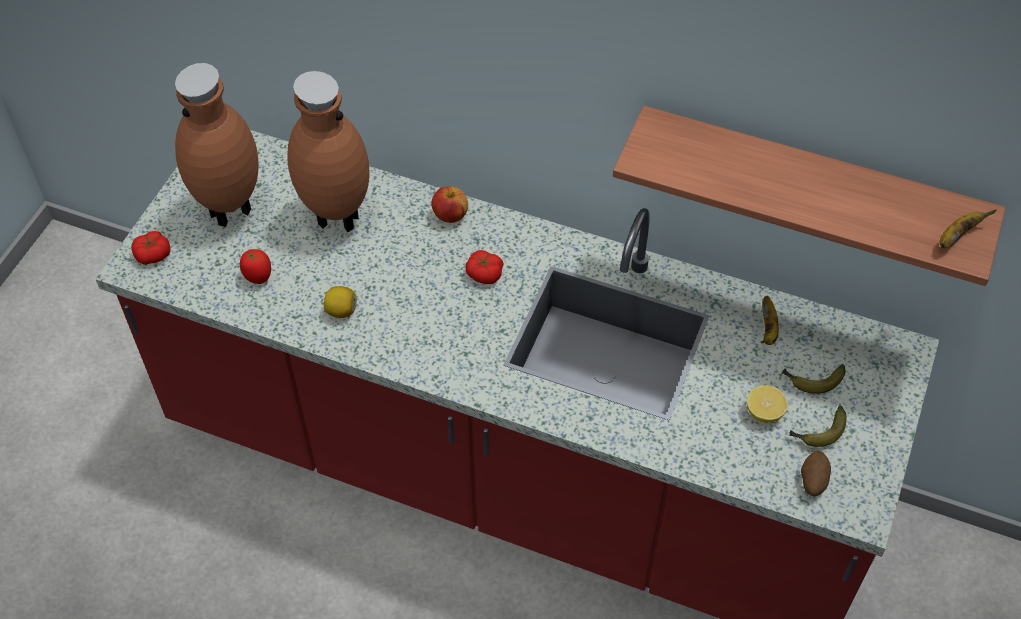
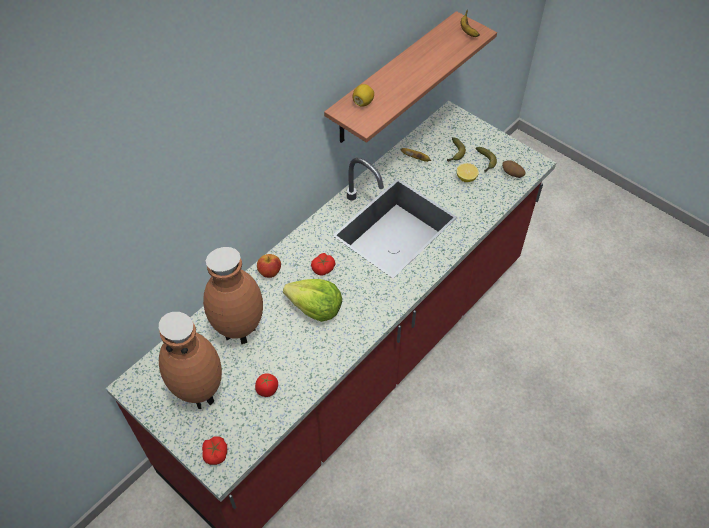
camera: 70 degrees left, 0 degrees up
lemon [324,286,357,318] -> lemon moved to [353,84,374,107]
none -> lettuce [283,279,342,322]

